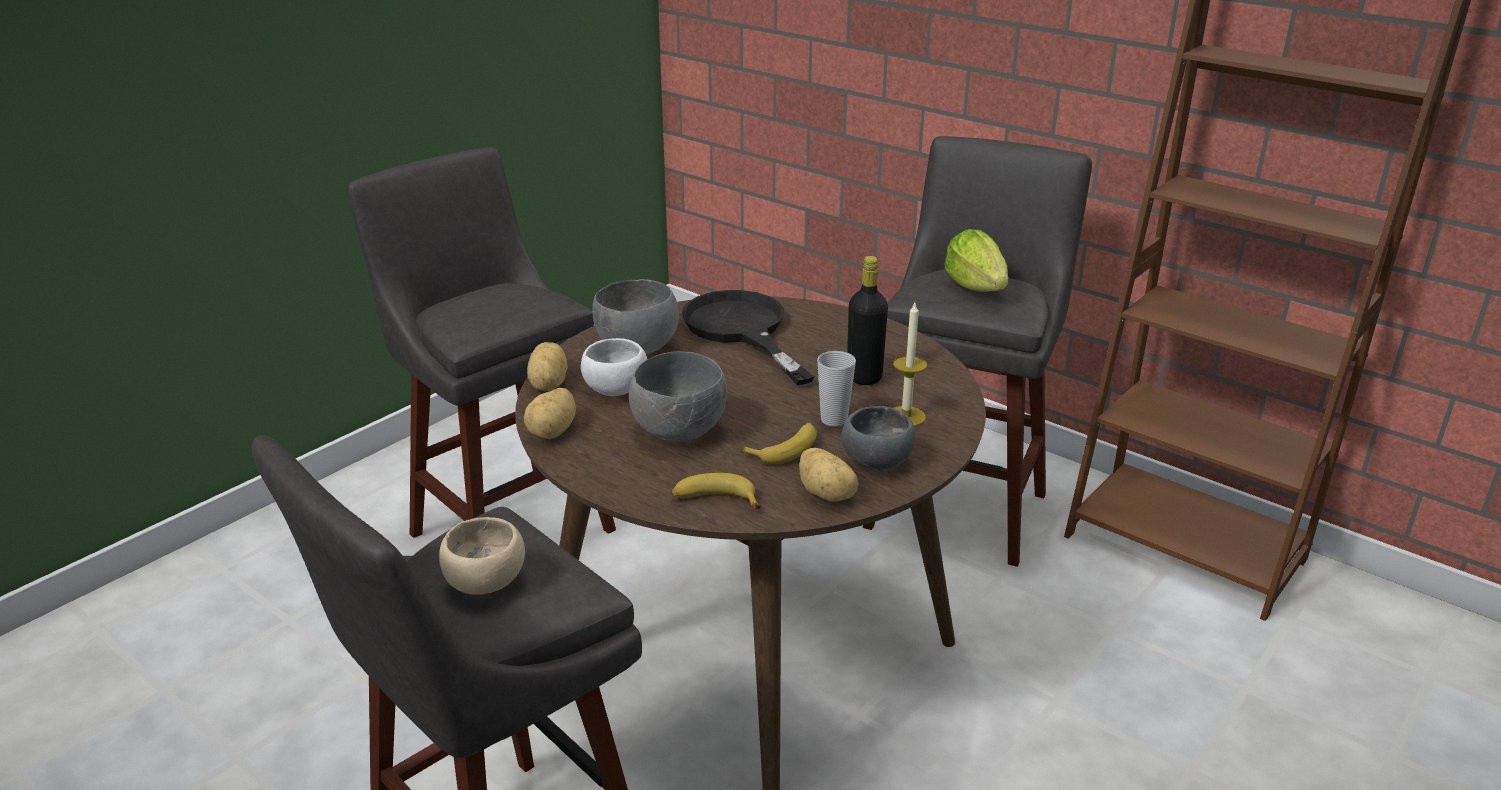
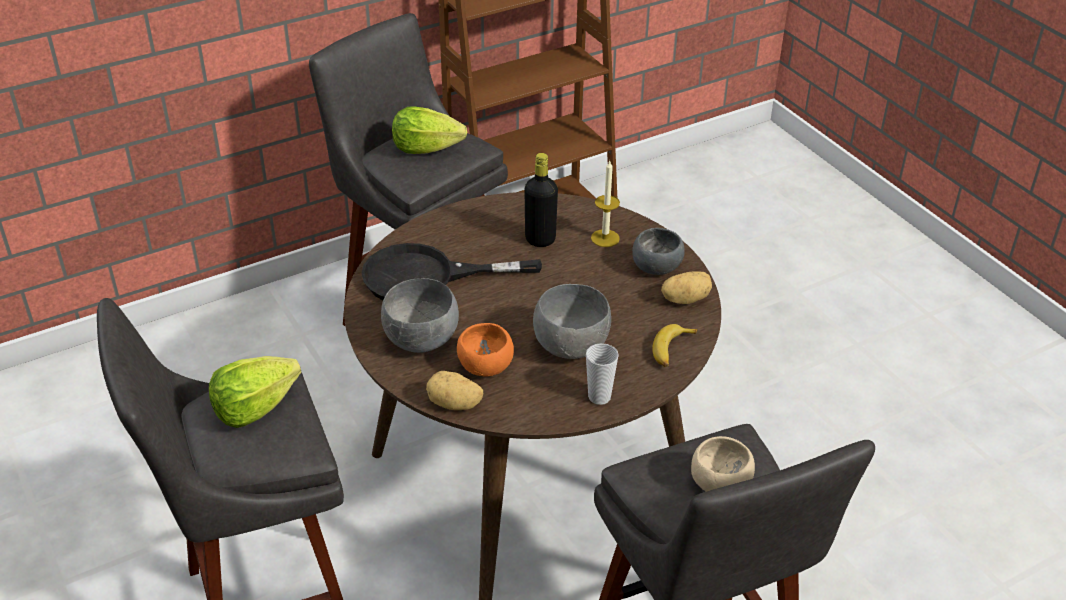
camera: 70 degrees left, 10 degrees up
potato [524,388,576,439] -> none
white bowl [581,338,647,396] -> orange bowl [457,323,514,377]
banana [740,423,817,464] -> none
cup [817,351,856,427] -> cup moved to [586,343,619,405]
none -> lettuce [209,356,301,428]

